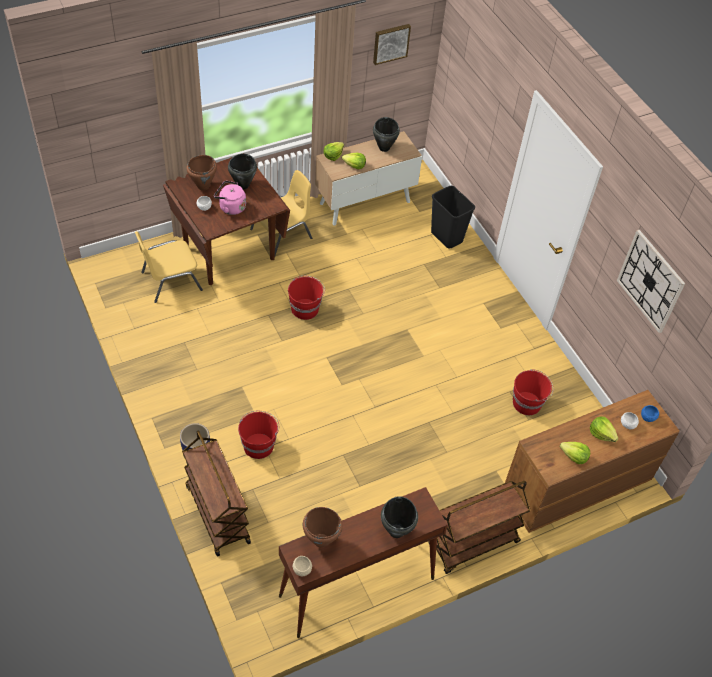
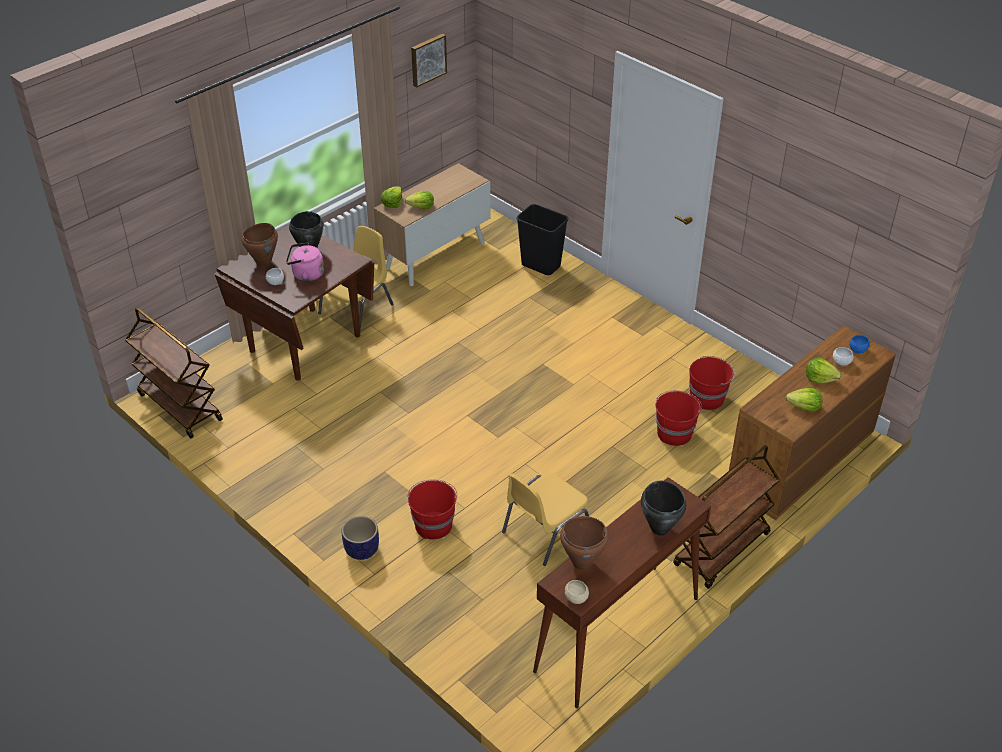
camera: 15 degrees left, 10 degrees down
yellow chair [135,231,203,303] -> yellow chair moved to [502,472,589,566]
brown cart [182,430,251,557] -> brown cart moved to [125,308,223,438]
red bucket [288,276,325,320] -> red bucket moved to [656,390,702,446]
black cooking pot [373,117,400,152] -> none
wall clock [617,230,685,333] -> none

